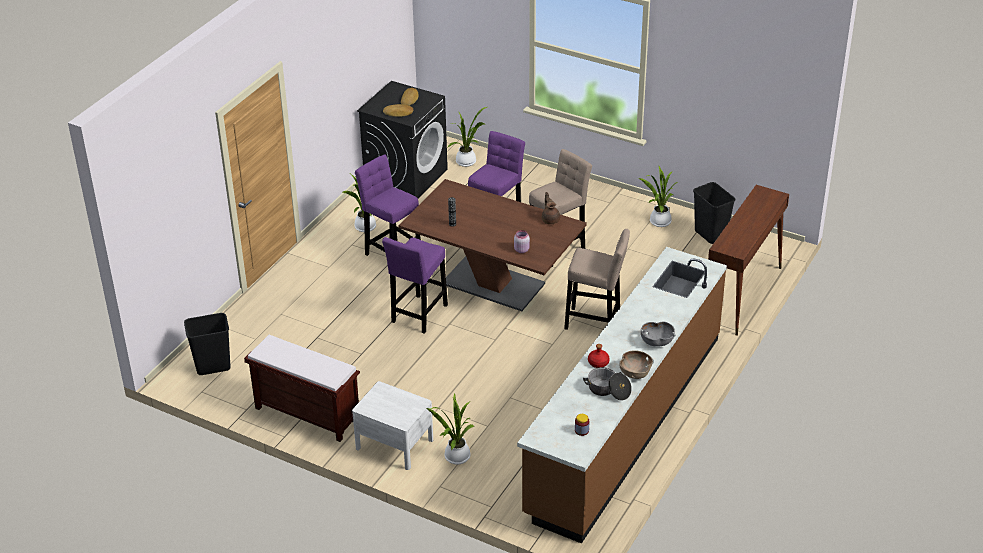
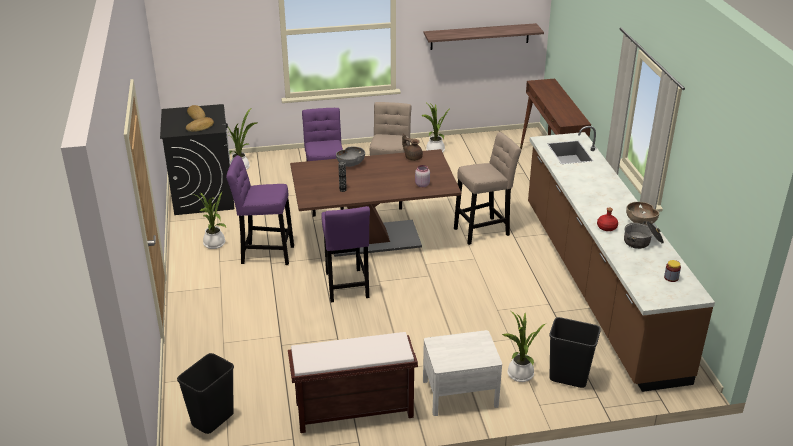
camera: 40 degrees left, 5 degrees down
grey bowl [641,321,675,347] -> grey bowl moved to [336,147,365,167]
black trash can [693,182,735,244] -> black trash can moved to [549,317,601,388]
none -> shelf [424,23,544,50]

